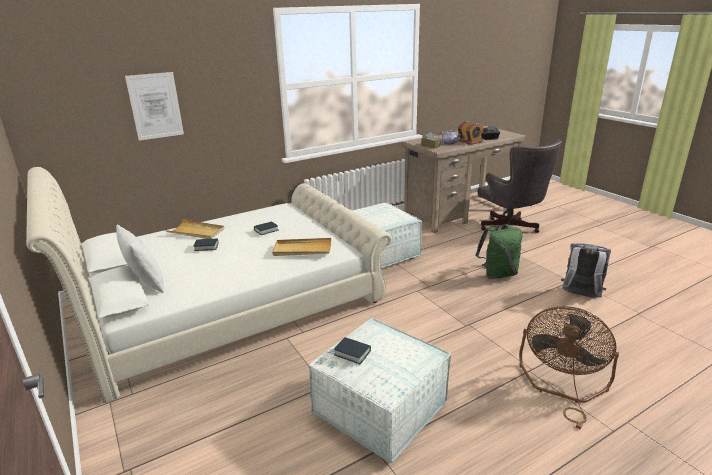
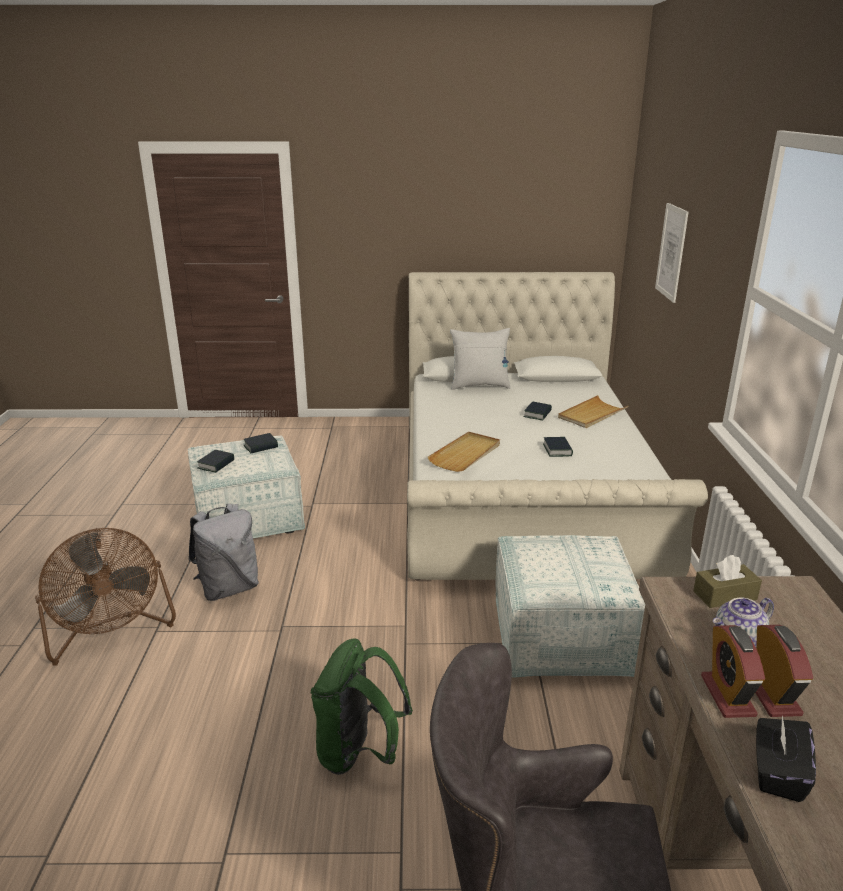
camera: 120 degrees right, 0 degrees up
grey backpack [561,243,611,298] -> grey backpack moved to [188,503,259,601]
none -> book [197,450,234,473]

